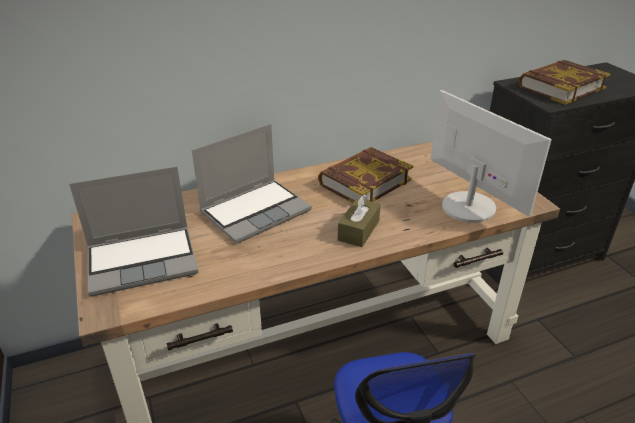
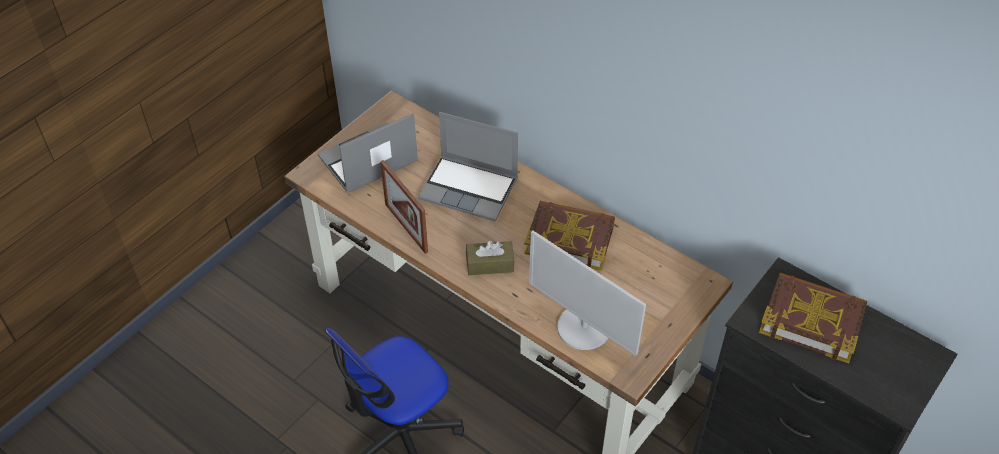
camera: 60 degrees right, 15 degrees up
laptop [69,166,198,296] -> laptop turned 105 degrees clockwise [318,113,418,193]
monitor [431,90,552,223] -> monitor turned 105 degrees clockwise [529,230,646,356]
none -> picture frame [380,160,428,254]

